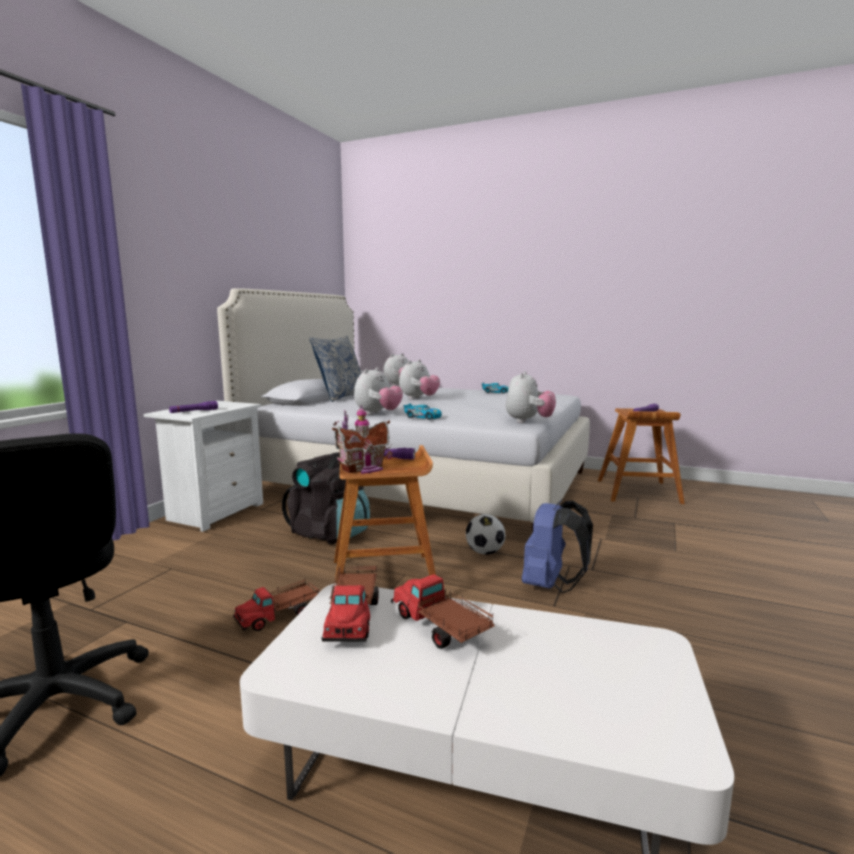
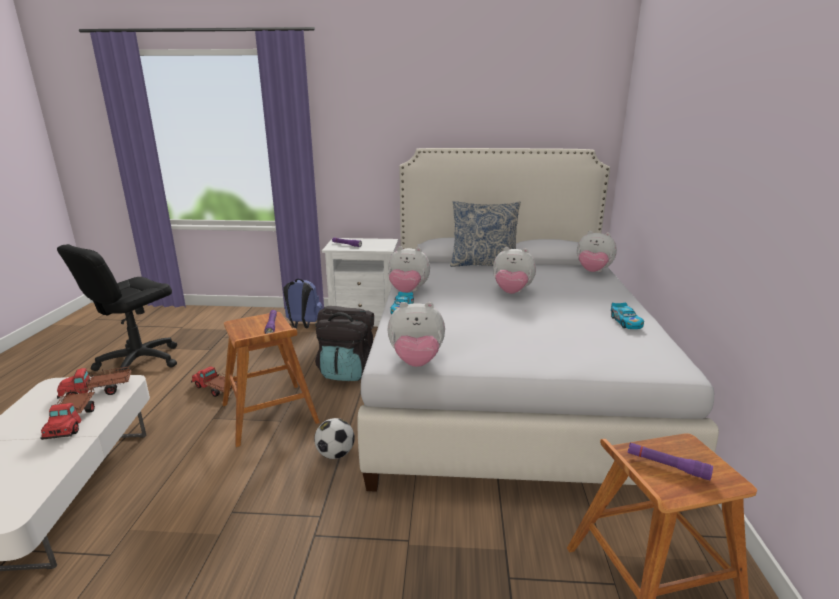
camera: 70 degrees right, 10 degrees up
toy house [332,405,392,474] -> none
toy truck [391,574,495,649] -> toy truck turned 135 degrees clockwise [41,387,95,440]
blue backpack [522,500,593,593] -> blue backpack moved to [283,279,323,329]

